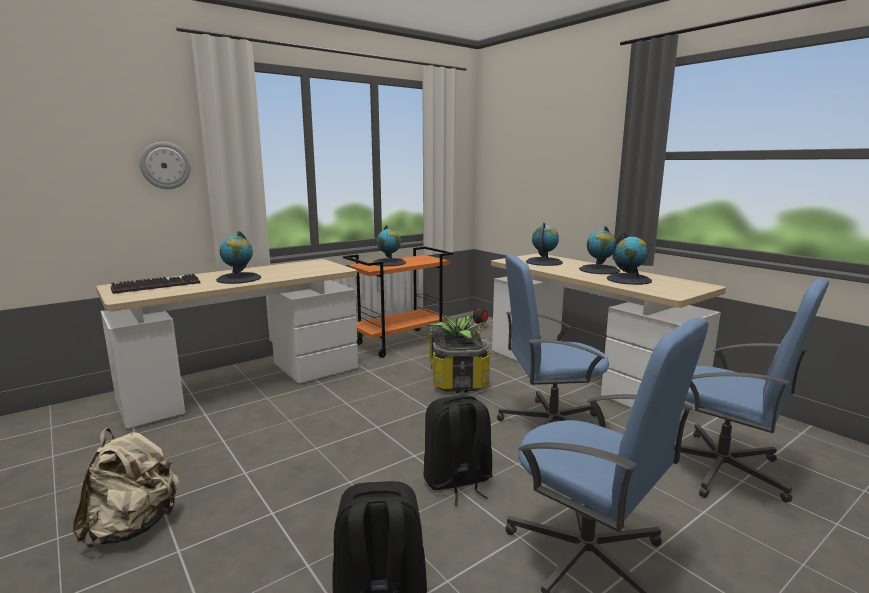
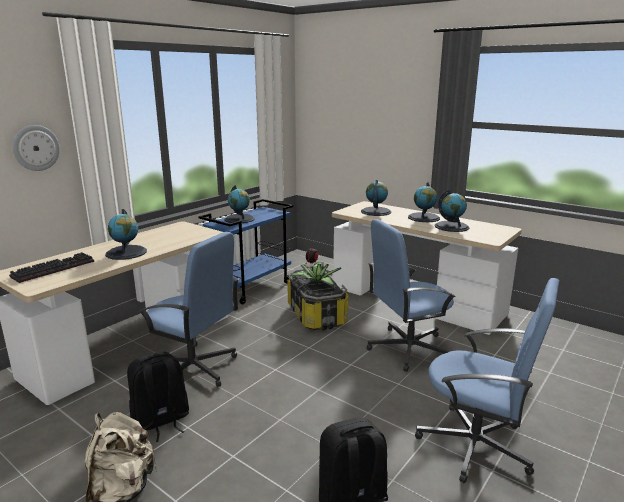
camera: 15 degrees left, 5 degrees up
orange cart [343,246,453,358] -> blue cart [198,199,293,305]
black backpack [423,395,493,505] -> black backpack moved to [127,352,189,442]
blue office chair [674,278,829,503] -> blue office chair moved to [139,232,239,387]

